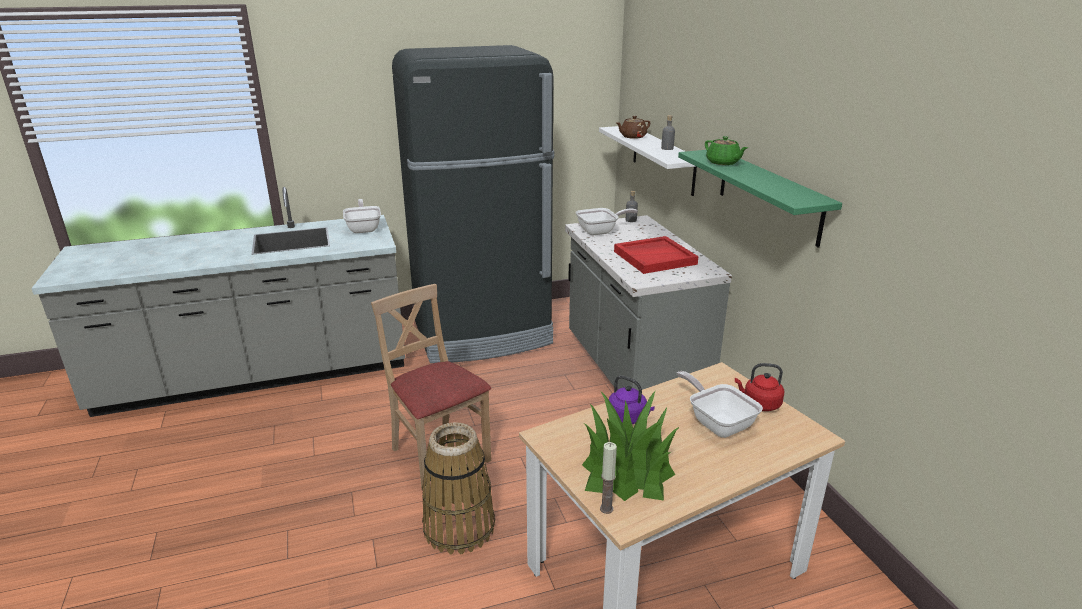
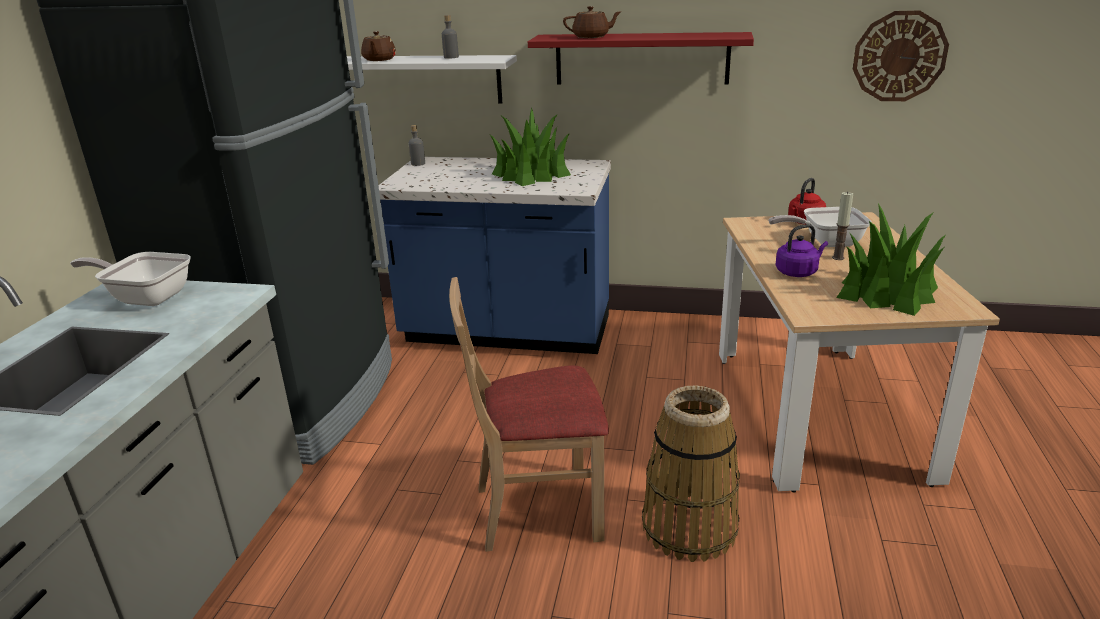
camera: 60 degrees left, 0 degrees up
grey counter [565,215,732,391] -> blue counter [378,157,611,354]
frying pan [575,208,638,235] -> none
candle [600,442,617,514] -> candle moved to [832,191,853,260]
red tray [614,236,699,274] -> potted plant [489,107,571,186]
green shelf [678,150,842,247] -> red shelf [528,32,754,84]
green teapot [705,136,748,165] -> brown teapot [563,6,622,38]
none -> wall clock [853,11,949,101]

